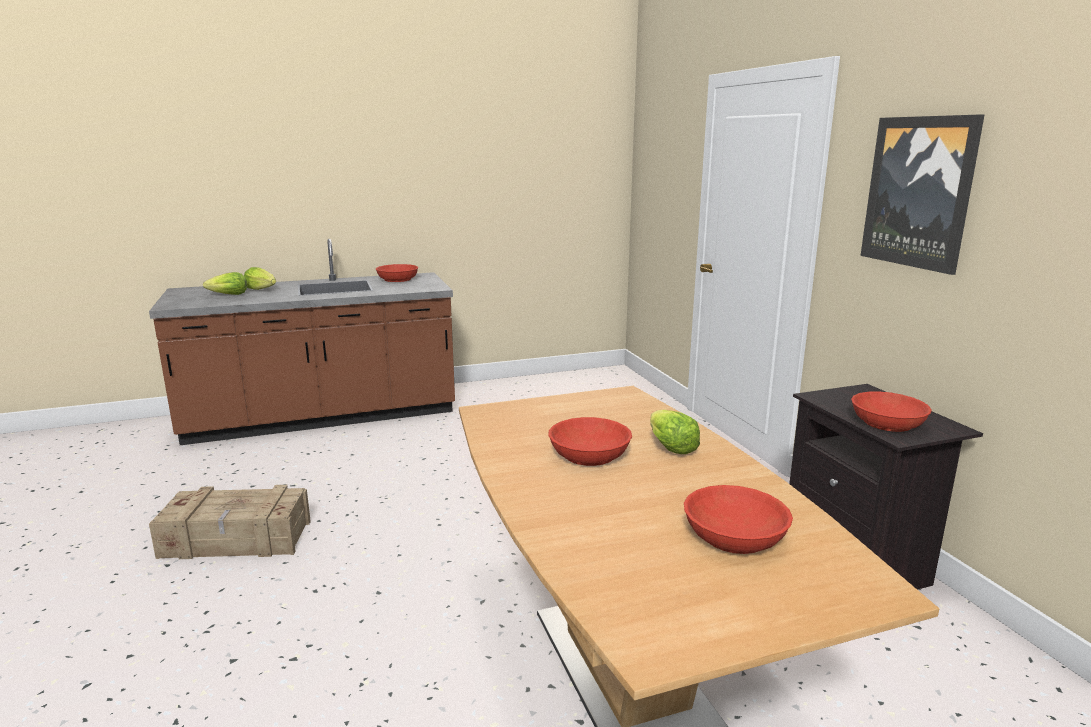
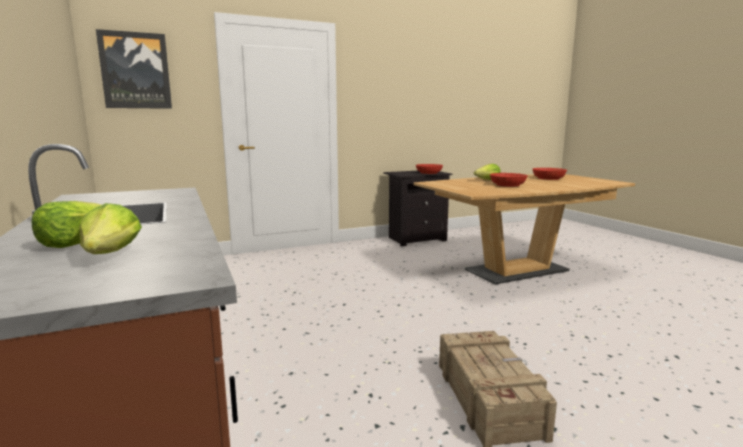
camera: 95 degrees left, 5 degrees down
red bowl [376,264,418,282] -> none
picture [860,114,985,275] -> picture moved to [96,29,172,109]

